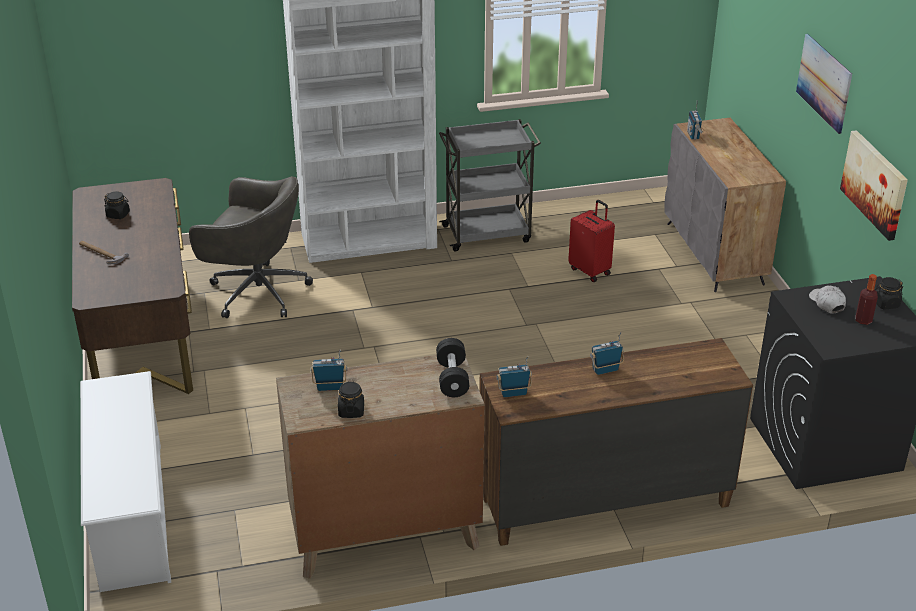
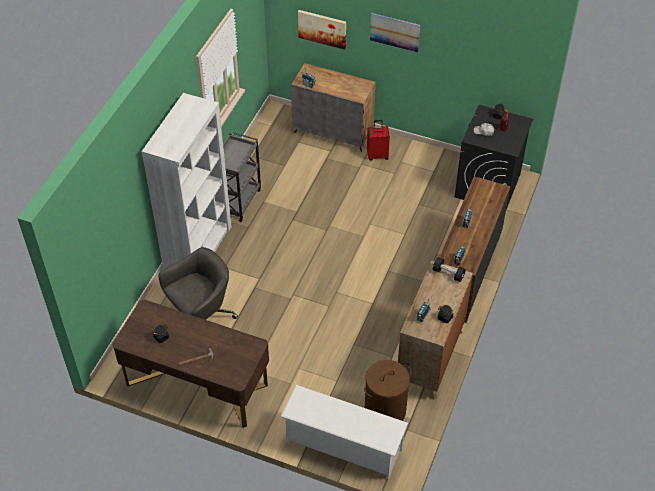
camera: 55 degrees left, 15 degrees up
red suitcase [568,200,615,282] -> red suitcase moved to [367,120,390,161]
picture [840,130,908,241] -> picture moved to [298,10,346,50]
none -> brown laundry basket [364,360,411,421]

